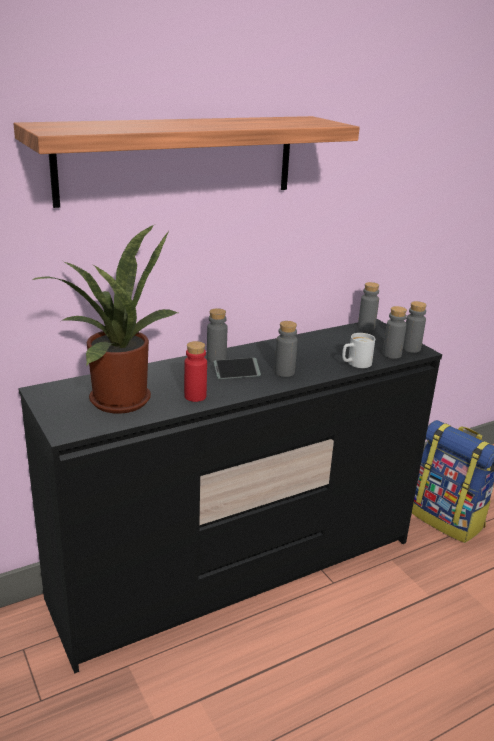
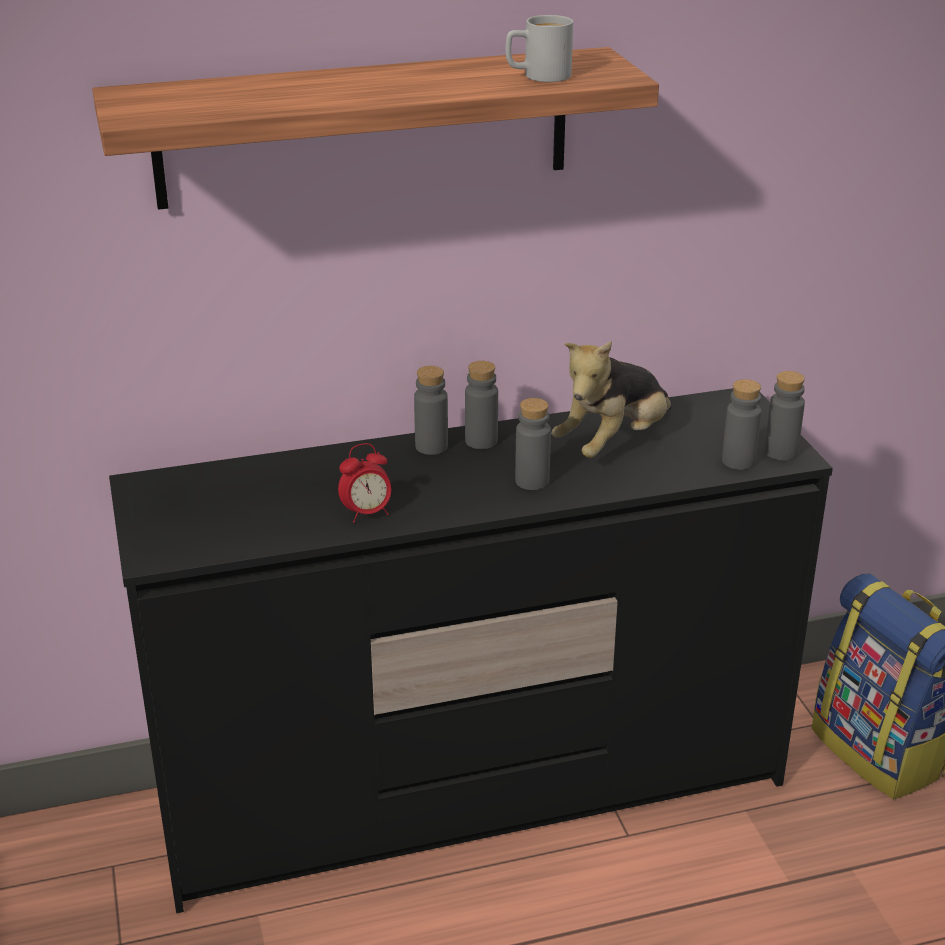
camera: 15 degrees right, 5 degrees up
potted plant [32,224,178,414] -> none
red bottle [184,341,207,402] -> alarm clock [338,443,391,523]
phone [213,358,261,379] -> none
white mug [342,333,375,368] -> white mug moved to [505,15,573,82]
grey bottle [358,282,379,331] -> grey bottle moved to [465,361,498,449]
none -> plush toy [552,341,672,458]

